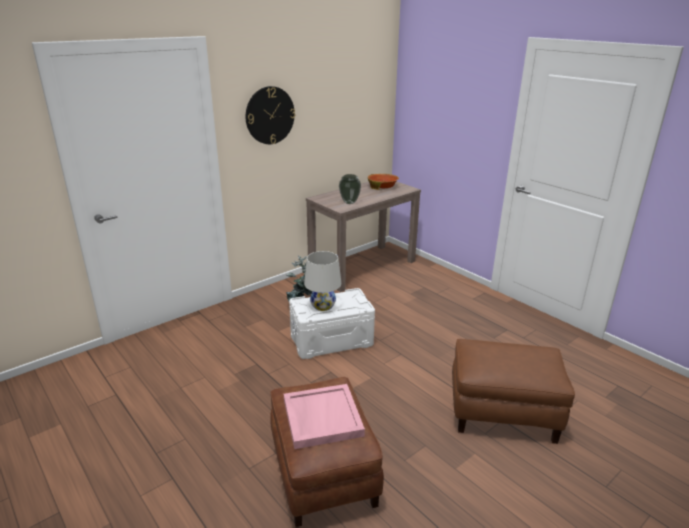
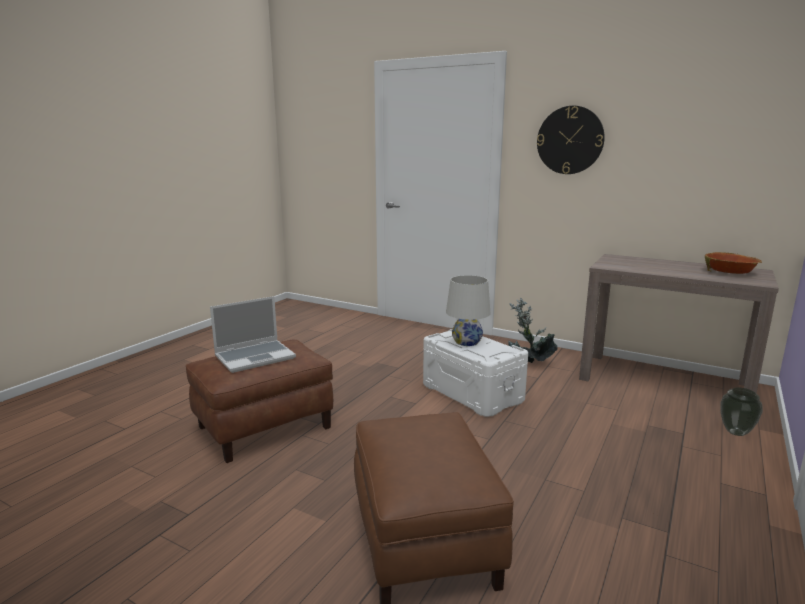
camera: 70 degrees right, 10 degrees down
pink tray [284,384,365,449] -> laptop [210,296,296,373]
vase [339,174,361,204] -> vase moved to [720,388,763,436]

